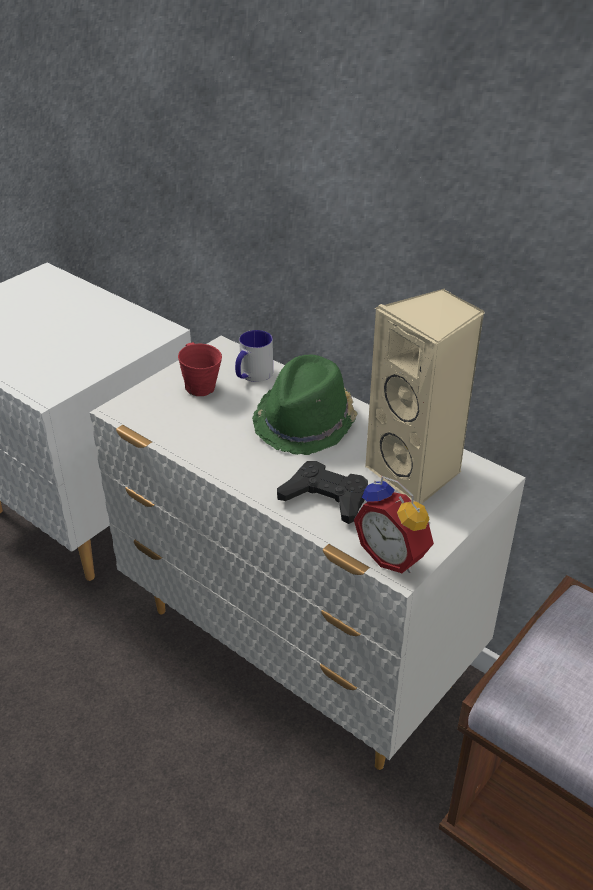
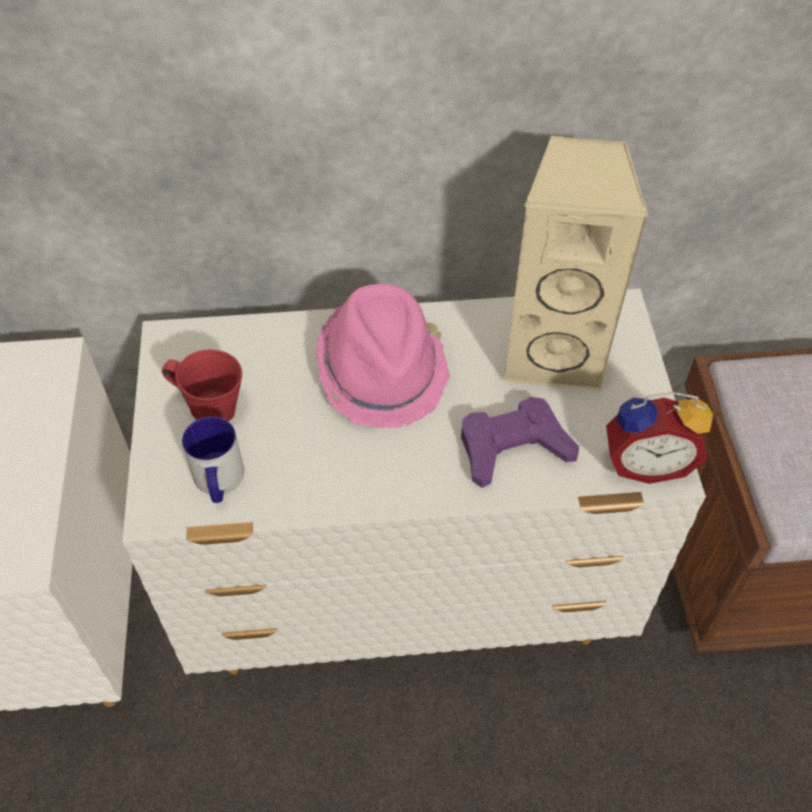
camera: 45 degrees left, 15 degrees up
mug [235,330,273,382] -> mug moved to [182,416,244,503]
green hat [252,355,358,455] -> pink hat [316,283,450,428]
black game controller [277,461,368,524] -> purple game controller [461,397,579,488]

